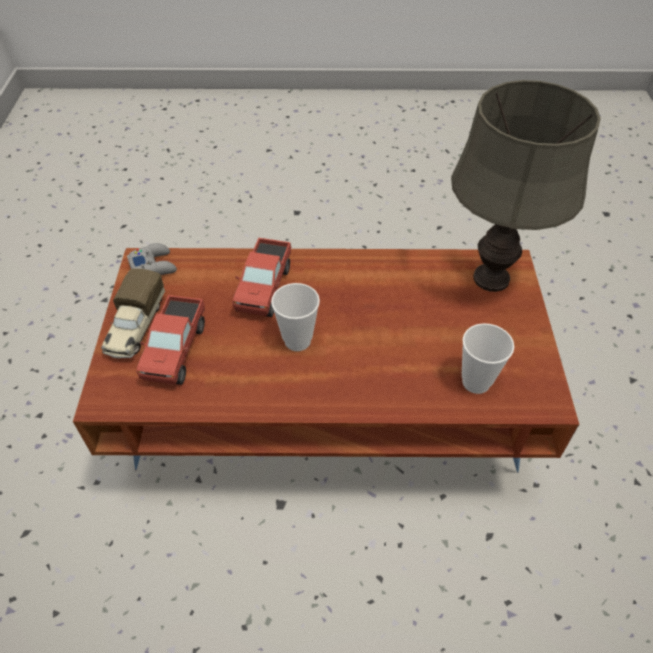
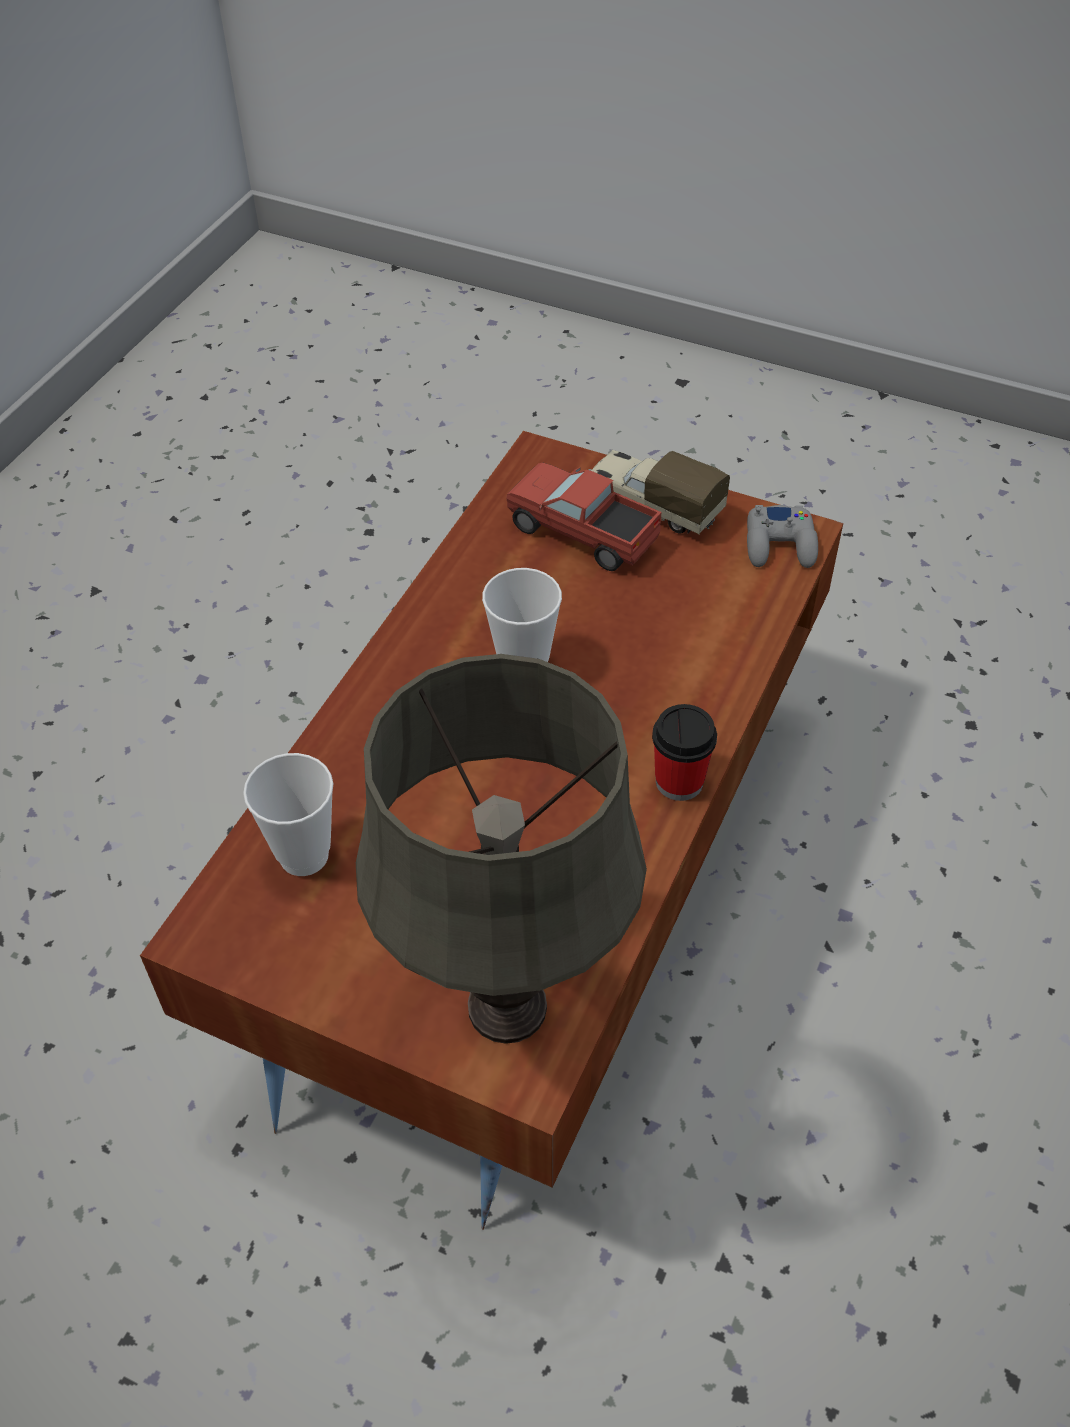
camera: 115 degrees right, 0 degrees up
toy truck [232,238,291,317] -> none
none -> cup [652,704,717,801]

